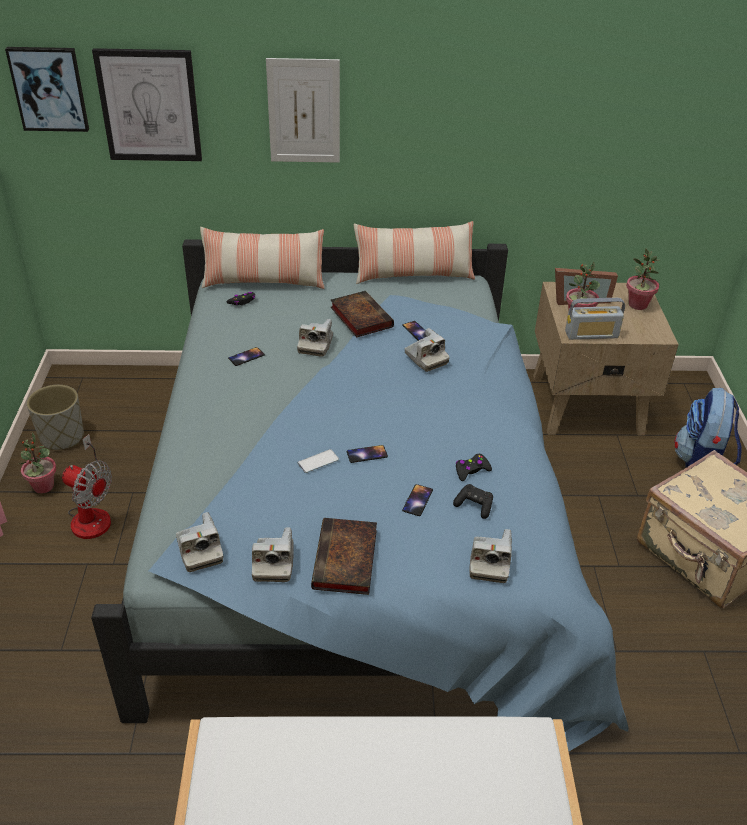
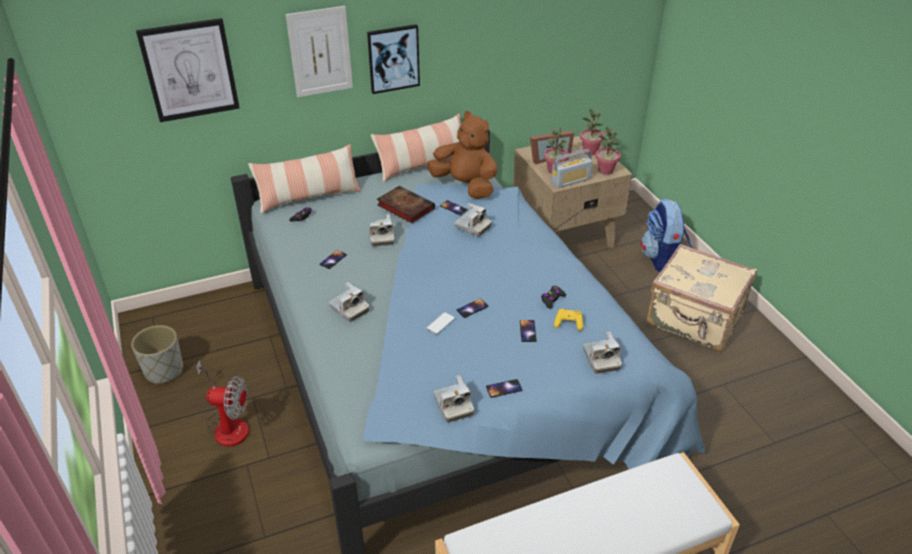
camera: 20 degrees left, 0 degrees up
picture [5,47,89,132] -> picture moved to [367,24,420,94]
potted plant [19,433,56,493] -> potted plant moved to [595,126,621,175]
camera [176,512,223,572] -> camera moved to [329,282,369,322]
book [311,518,377,595] -> phone [486,379,522,398]
black game controller [453,484,493,519] -> yellow game controller [554,309,583,331]
none -> brown plush toy [427,111,498,199]

